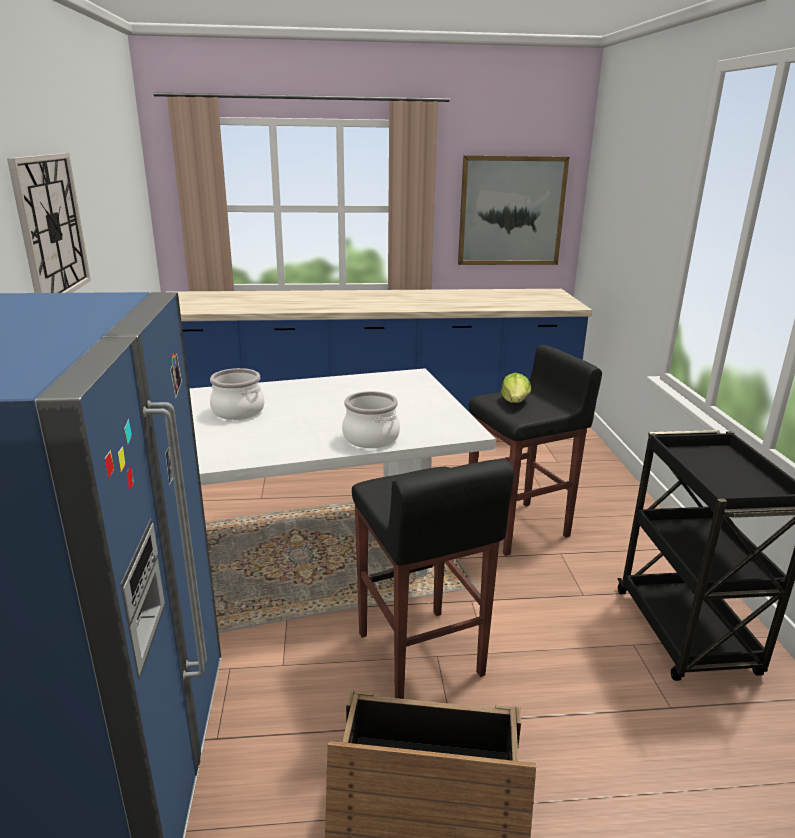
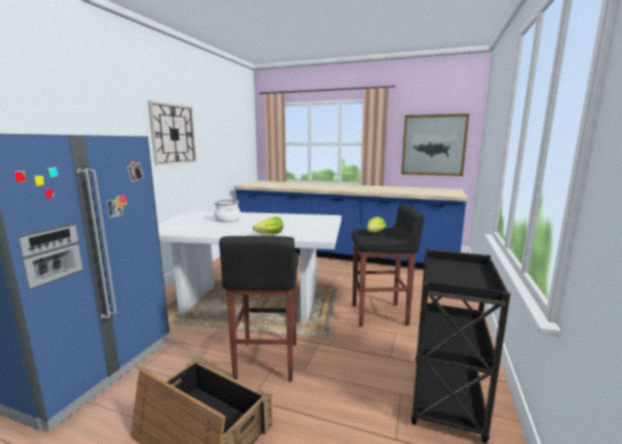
camera: 25 degrees right, 10 degrees down
cooking pot [342,391,400,448] -> lettuce [253,217,283,234]

